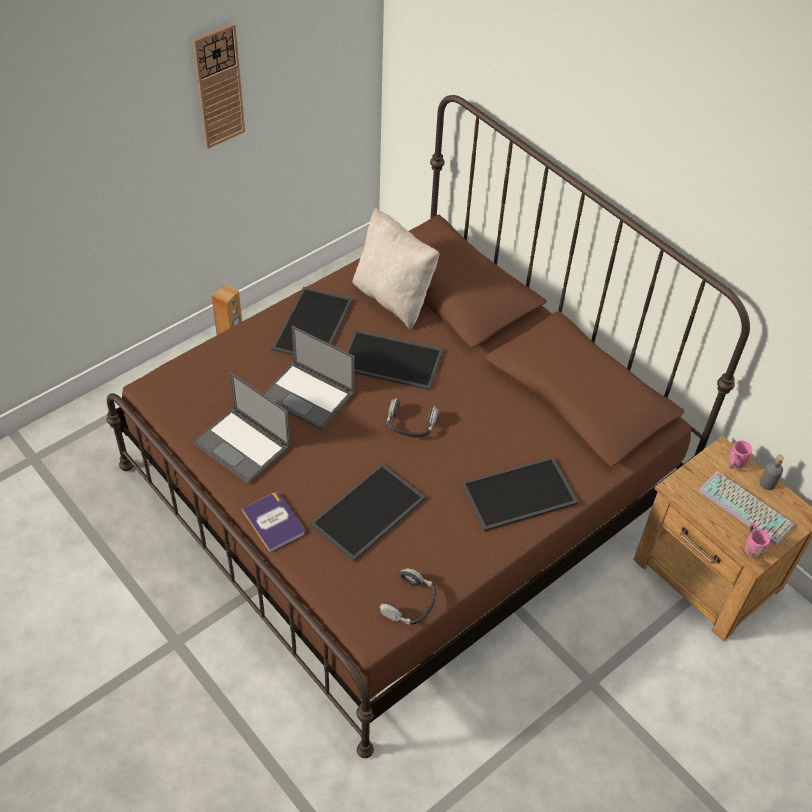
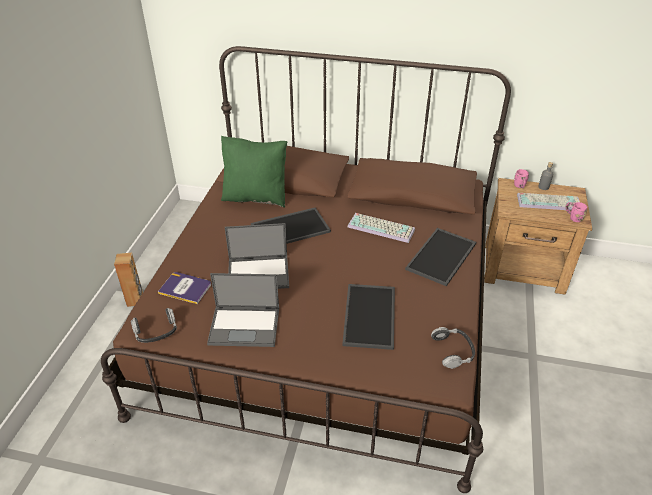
camera: 35 degrees left, 10 degrees down
wall clock [192,23,245,148] -> none
book [242,492,305,552] -> book moved to [158,272,211,304]
tray [271,287,353,356] -> none
beige pillow [352,208,439,330] -> green pillow [221,136,287,208]
headphones [387,398,438,437] -> headphones moved to [131,308,177,343]
none -> keyboard [348,213,415,243]

